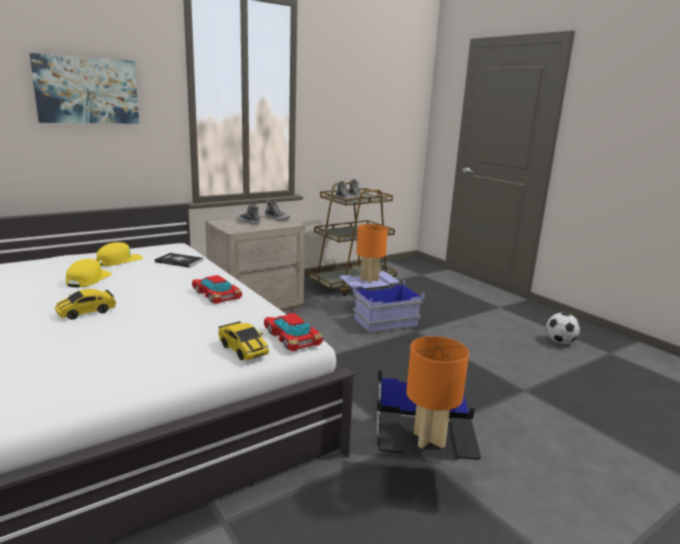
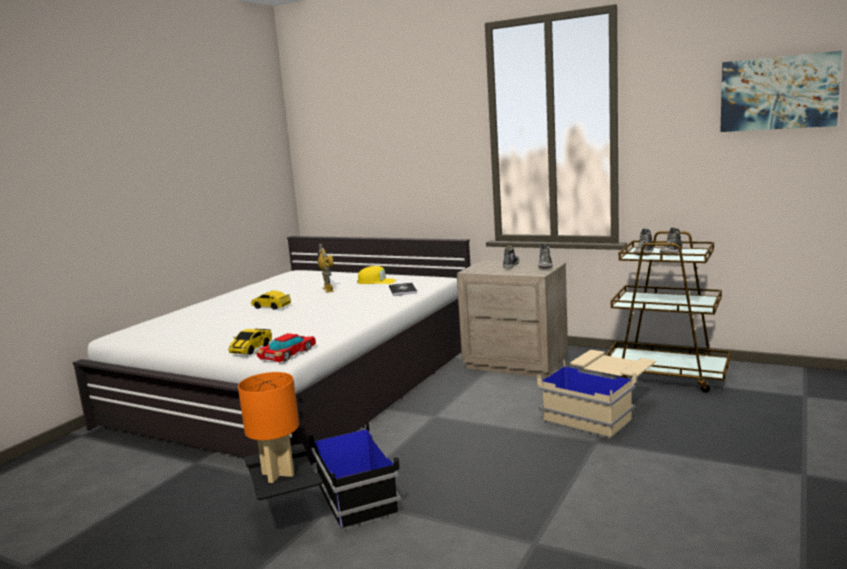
camera: 65 degrees right, 5 degrees down
picture [29,53,139,124] -> picture moved to [720,51,842,132]
yellow cap [66,259,112,287] -> toy robot [318,244,334,293]
toy car [192,275,242,304] -> none
blue storage box [339,272,425,334] -> beige storage box [537,350,656,439]
orange table lamp [357,224,388,283] -> none
football [546,312,580,344] -> none

